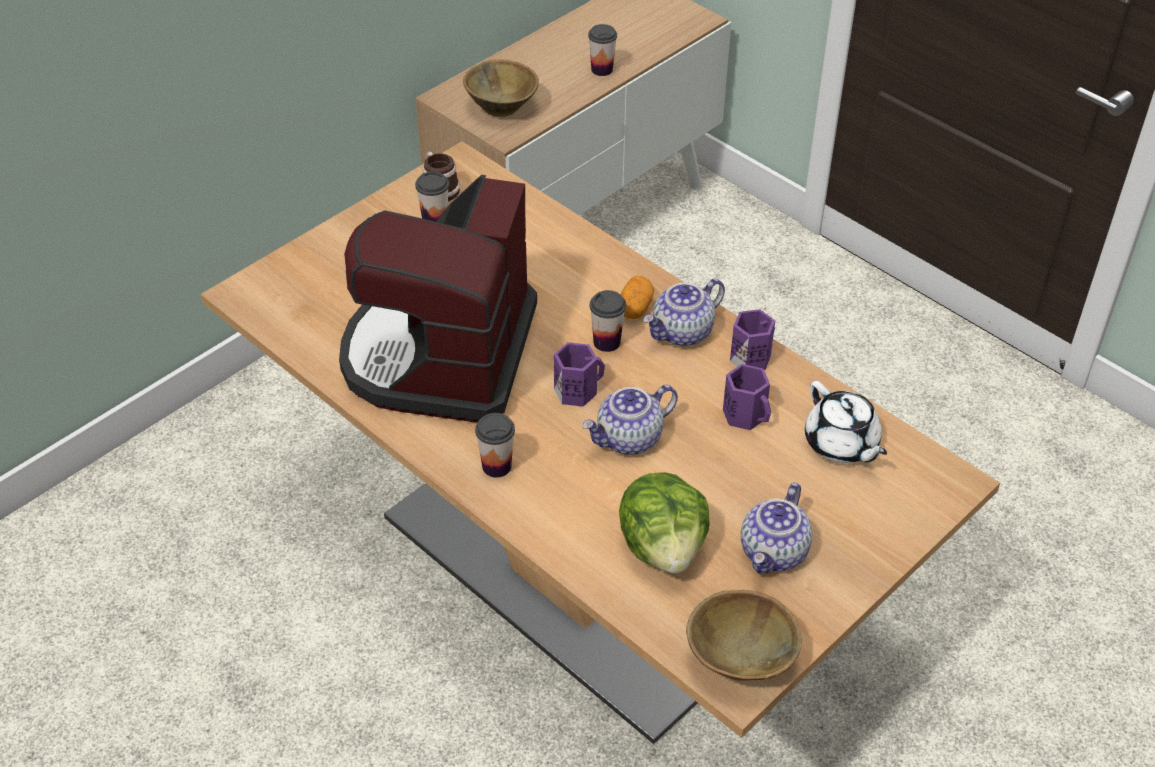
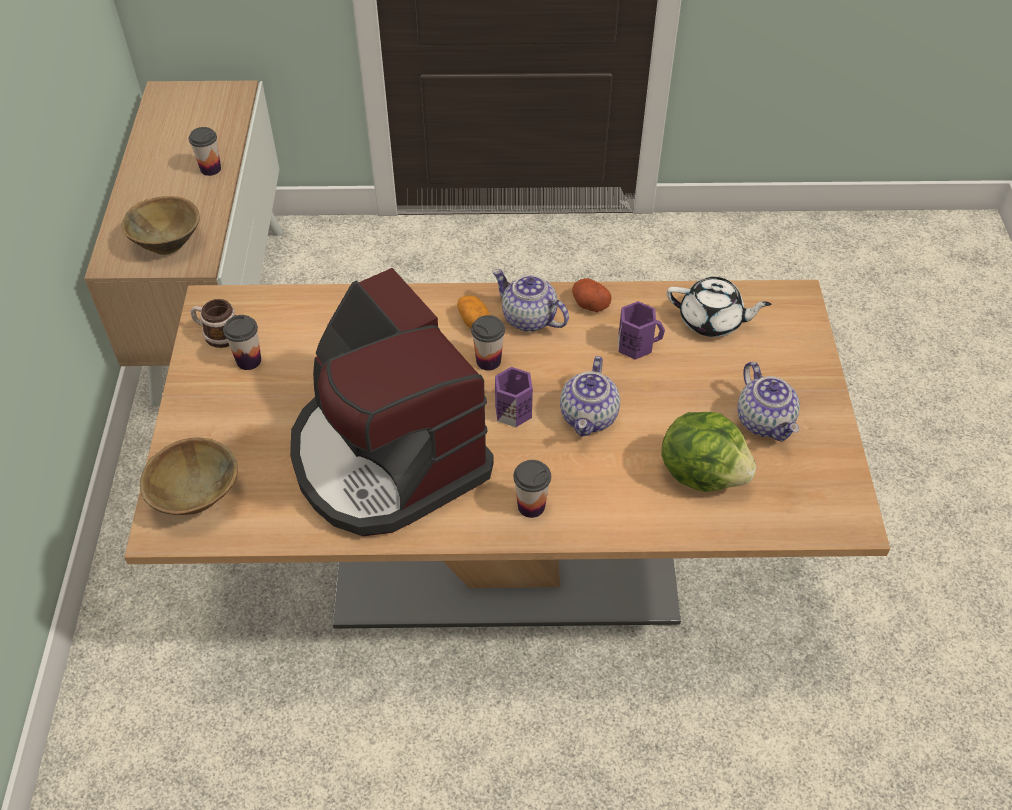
camera: 45 degrees left, 5 degrees up
teapot [643,278,725,346] -> teapot turned 120 degrees clockwise [492,269,569,332]
brown bowl [686,590,802,681] -> brown bowl moved to [140,437,238,515]
purple mug [730,309,775,370] -> potato [572,278,612,312]

